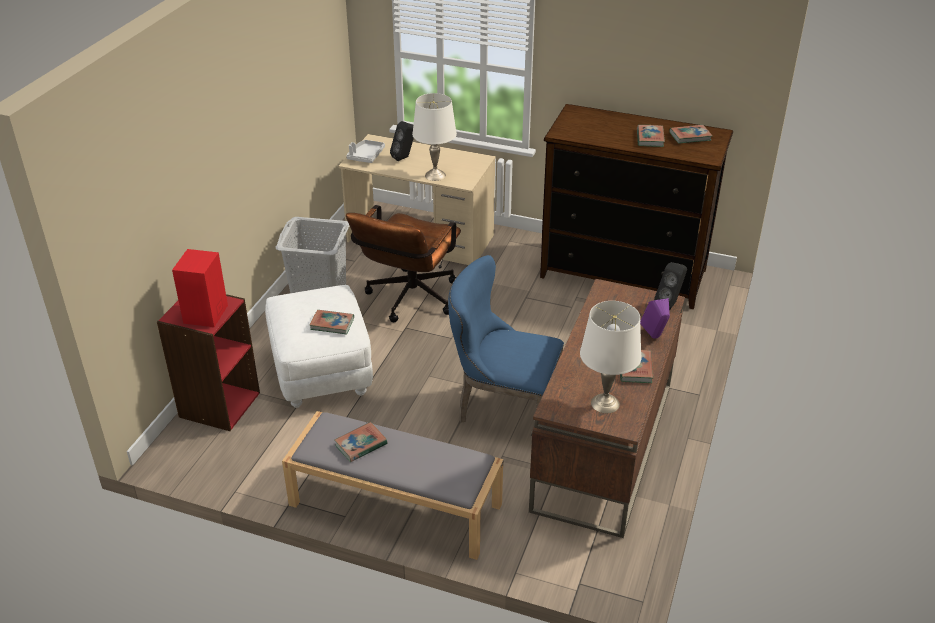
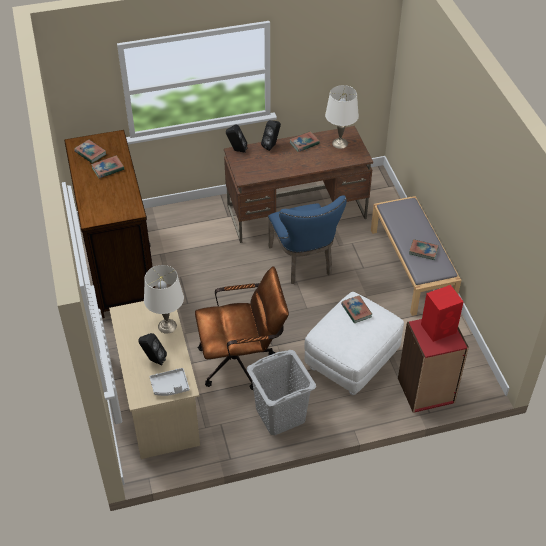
camera: 125 degrees left, 10 degrees up
purple speaker [640,298,670,339] -> black speaker [261,120,281,151]

